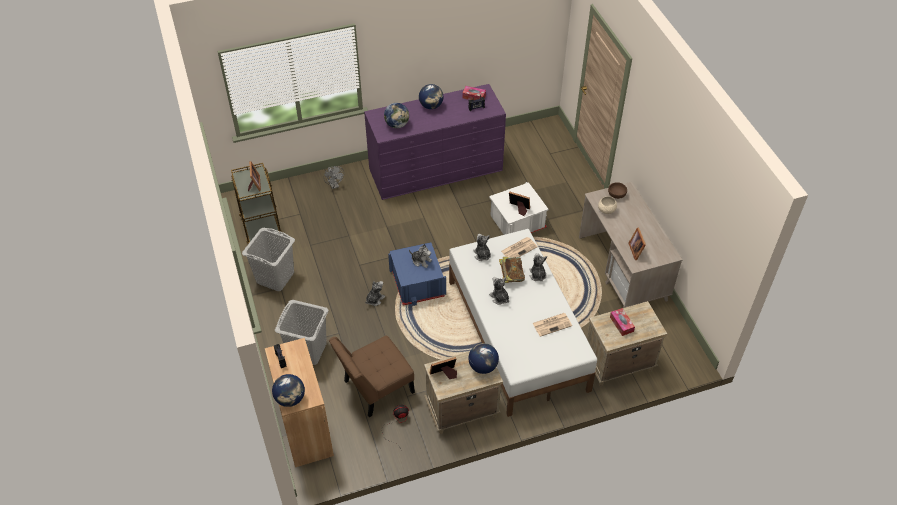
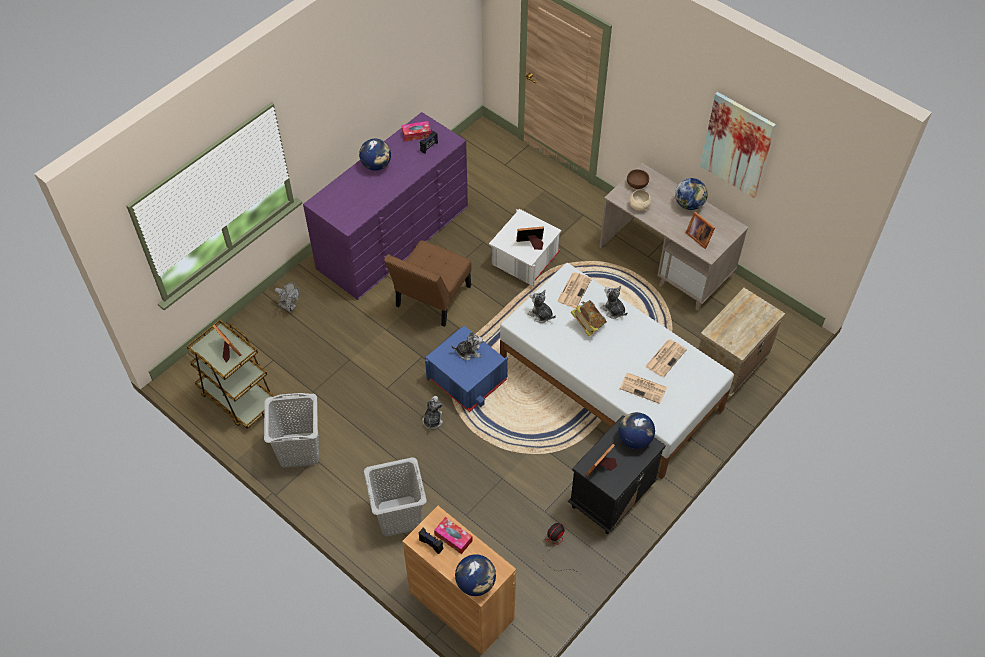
camera: 30 degrees left, 5 degrees up
brown chair [329,336,415,417] -> brown chair moved to [384,240,471,327]
globe [384,103,409,128] -> globe moved to [675,178,708,210]
beige nightstand [424,352,503,434] -> black nightstand [568,415,666,534]
plush toy [489,277,509,305] -> none
tissue box [610,308,635,336] -> tissue box moved to [434,517,473,554]
none -> newspaper [620,373,667,404]
none -> picture [700,92,776,198]

